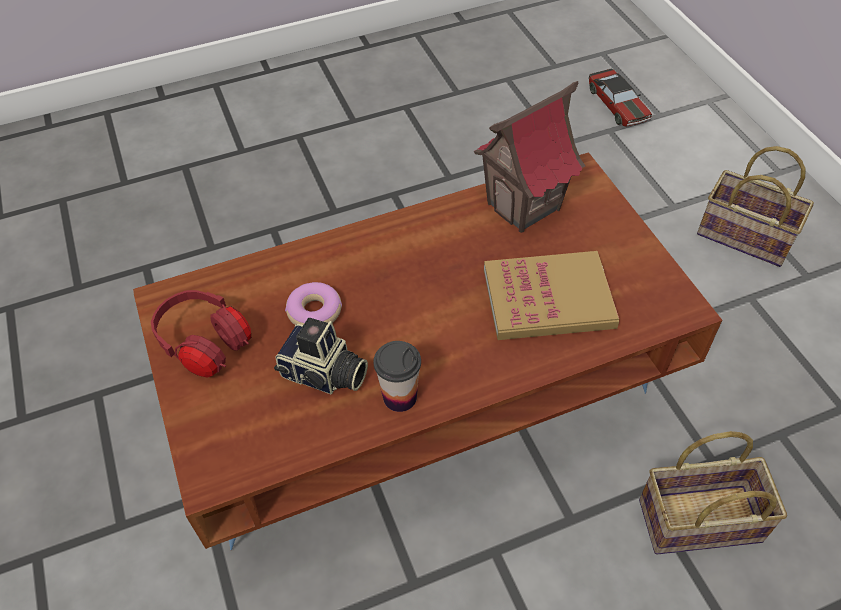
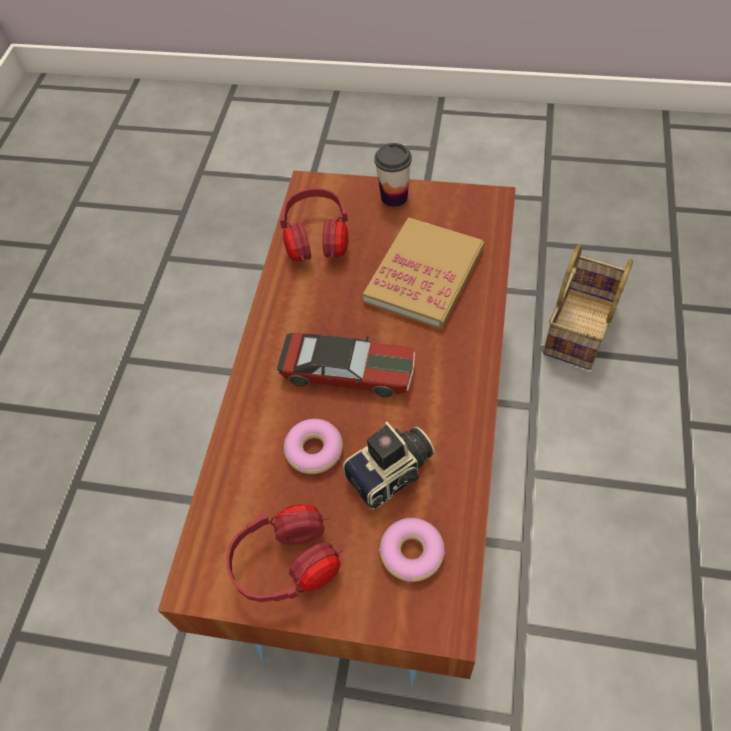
camera: 55 degrees left, 5 degrees up
cup [374,341,421,412] -> cup moved to [374,143,412,207]
toy house [474,81,585,233] -> red headphones [280,188,348,262]
toy car [589,69,652,127] -> toy car moved to [277,333,415,397]
basket [697,146,814,267] -> none
none -> donut [379,518,445,582]

